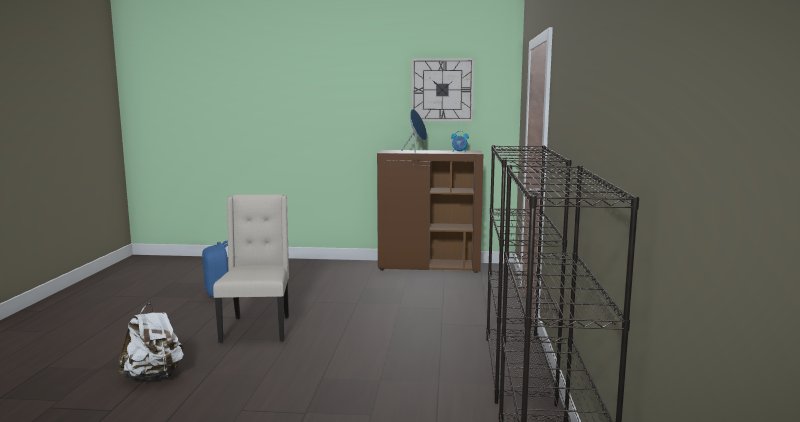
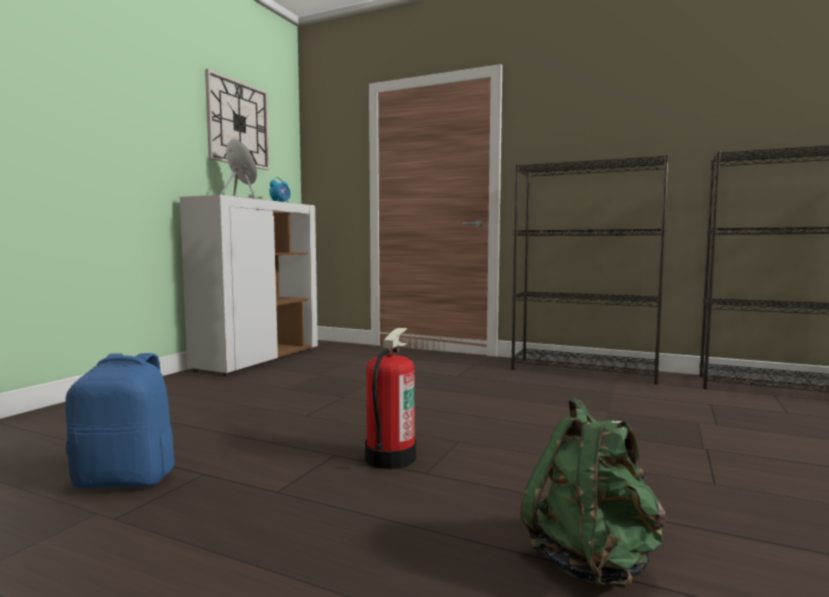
camera: 70 degrees left, 5 degrees down
white backpack [118,304,184,381] -> green backpack [520,397,665,588]
beige chair [213,194,289,343] -> fire extinguisher [365,328,417,469]
brown cabinet [377,150,483,273] -> white cabinet [180,195,318,376]

